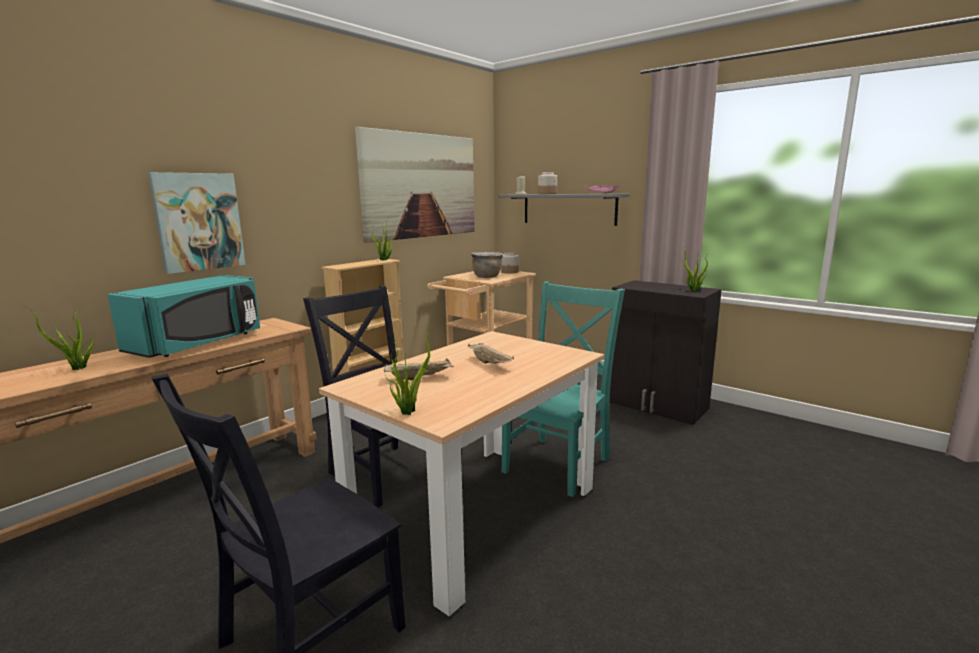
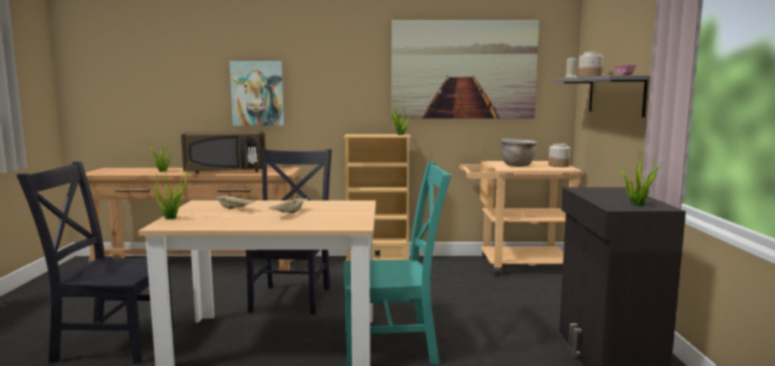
camera: 50 degrees right, 5 degrees down
turquoise microwave [108,275,260,358] -> brown microwave [181,131,265,174]

